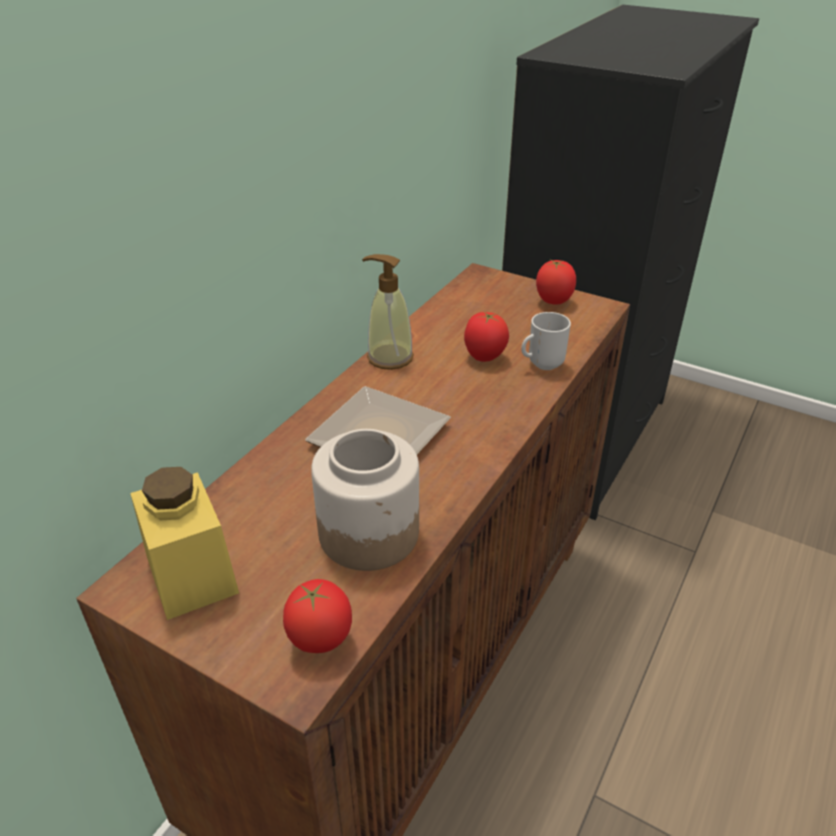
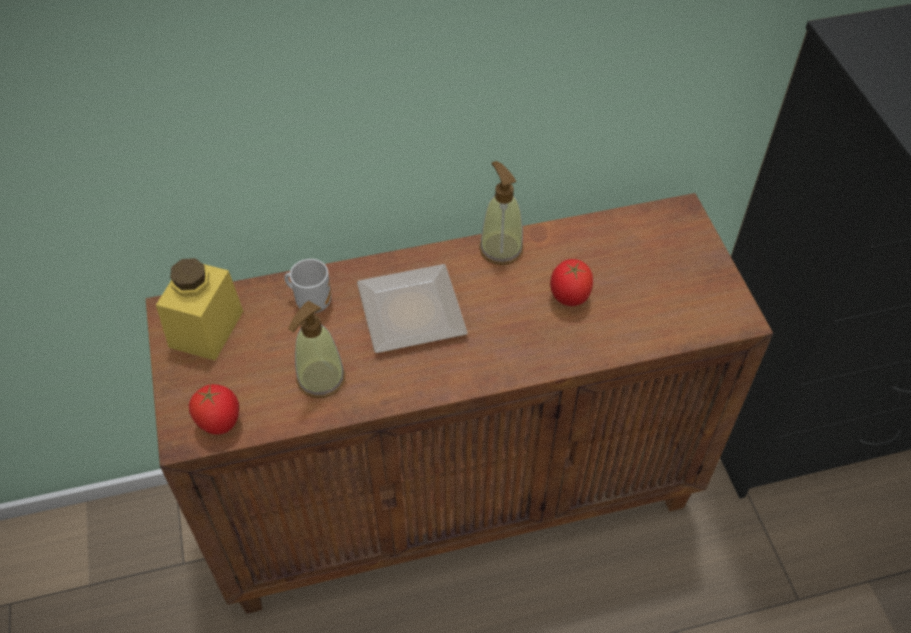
camera: 45 degrees right, 15 degrees up
jar [311,429,419,571] -> soap dispenser [288,301,345,398]
mug [521,312,571,370] -> mug moved to [284,259,331,313]
tomato [536,260,576,305] -> none

